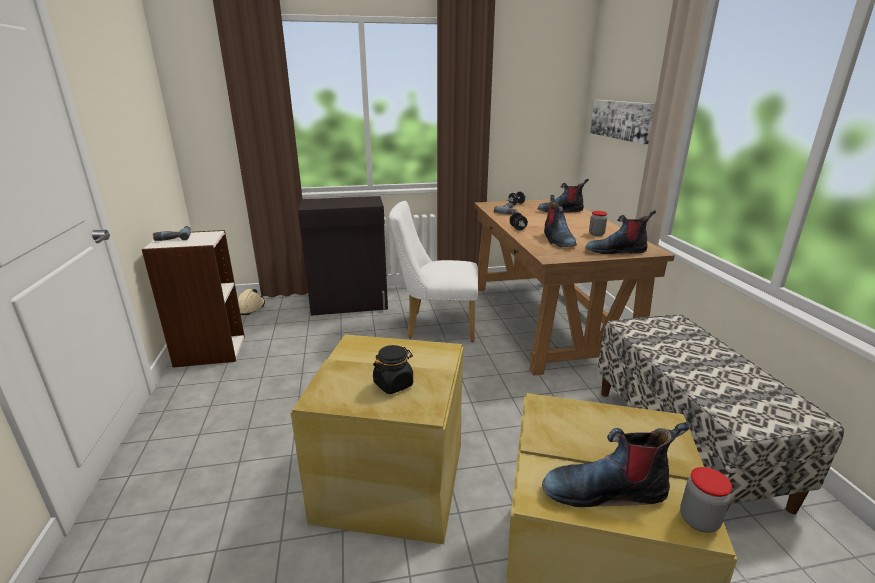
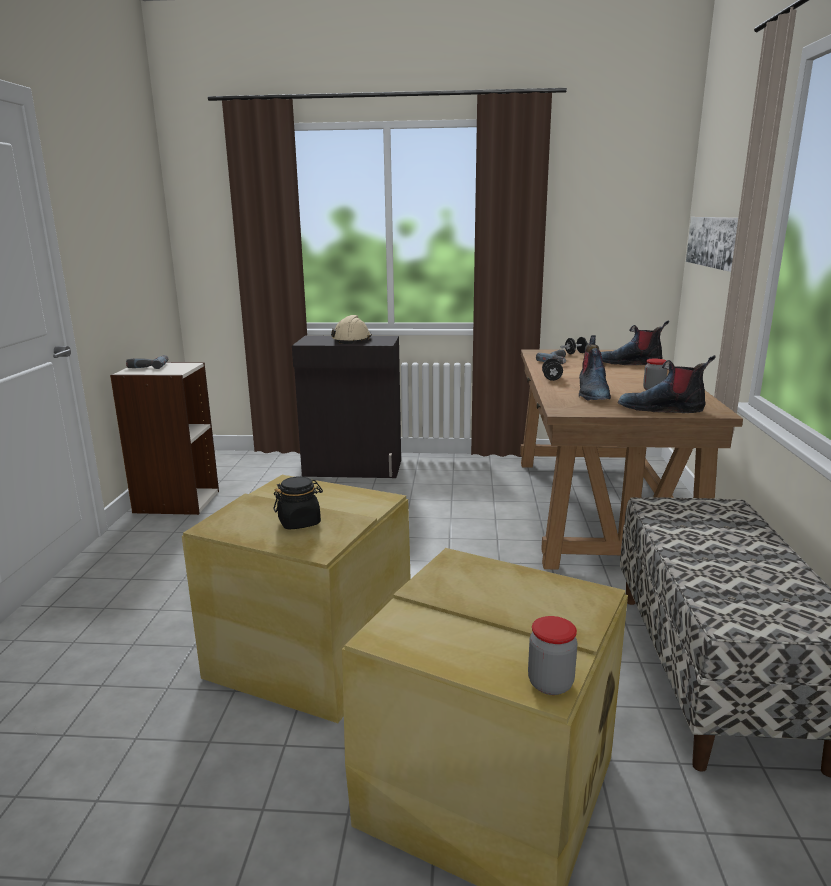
camera: 15 degrees right, 5 degrees down
beige hard hat [237,289,265,315] -> beige hard hat moved to [331,315,372,344]
white chair [389,201,478,342] -> none
boot [542,422,689,507] -> none

